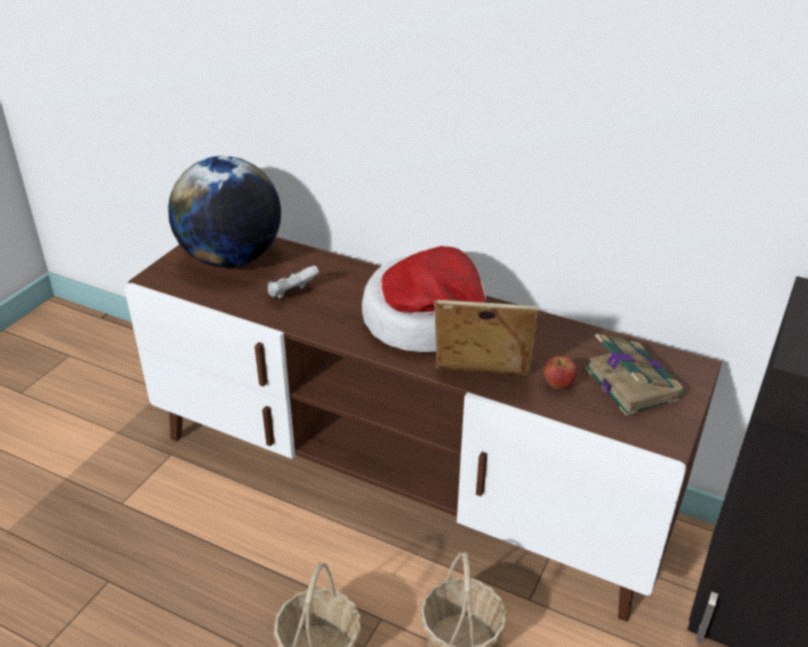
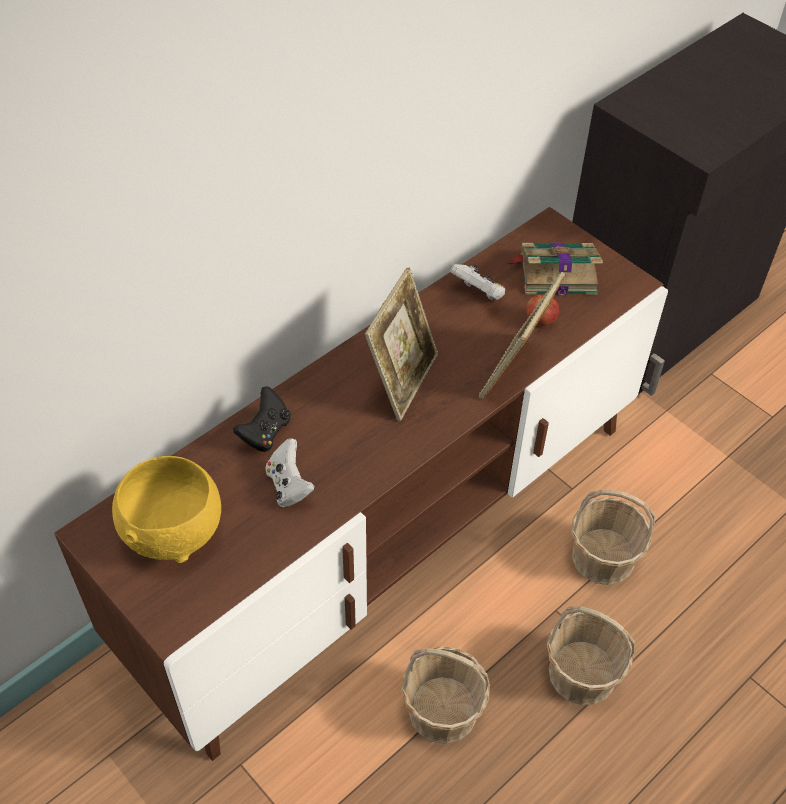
camera: 70 degrees left, 15 degrees up
globe [168,156,281,268] -> yellow bowl [112,456,221,563]
hat [362,246,486,352] -> picture frame [364,268,438,421]
none -> black game controller [233,386,291,452]
none -> basket [401,646,490,744]
none -> white game controller [450,264,505,300]

